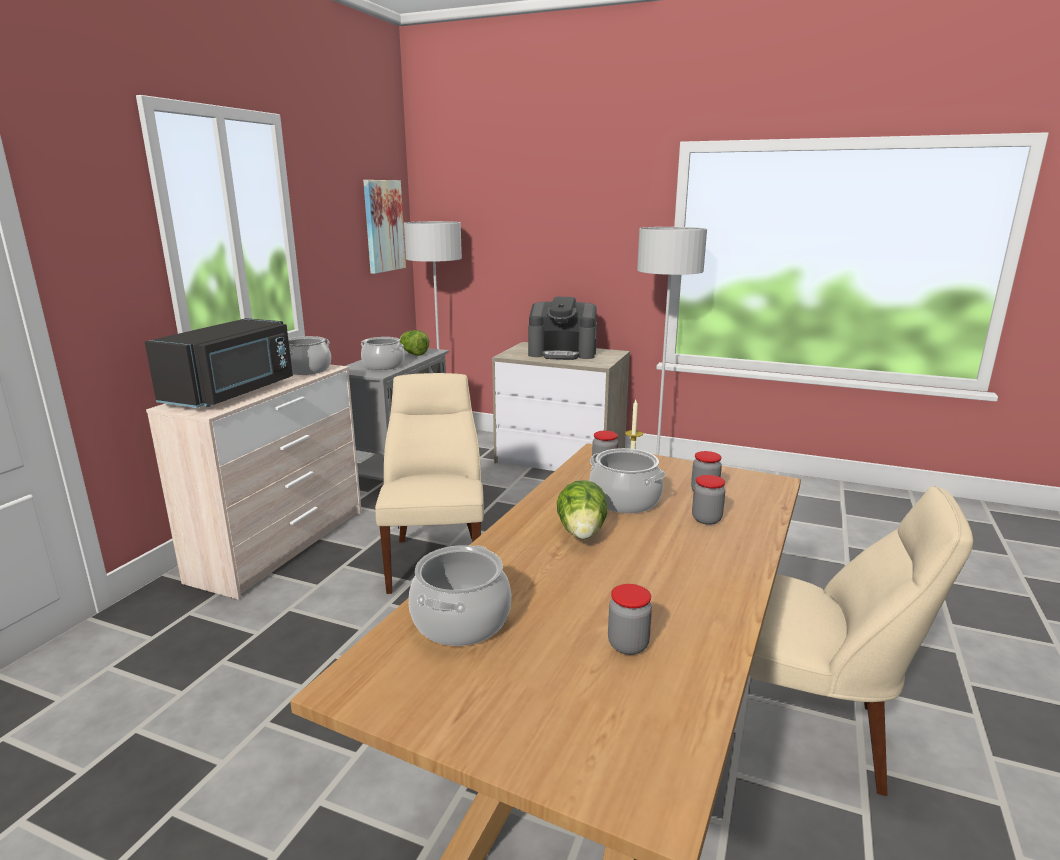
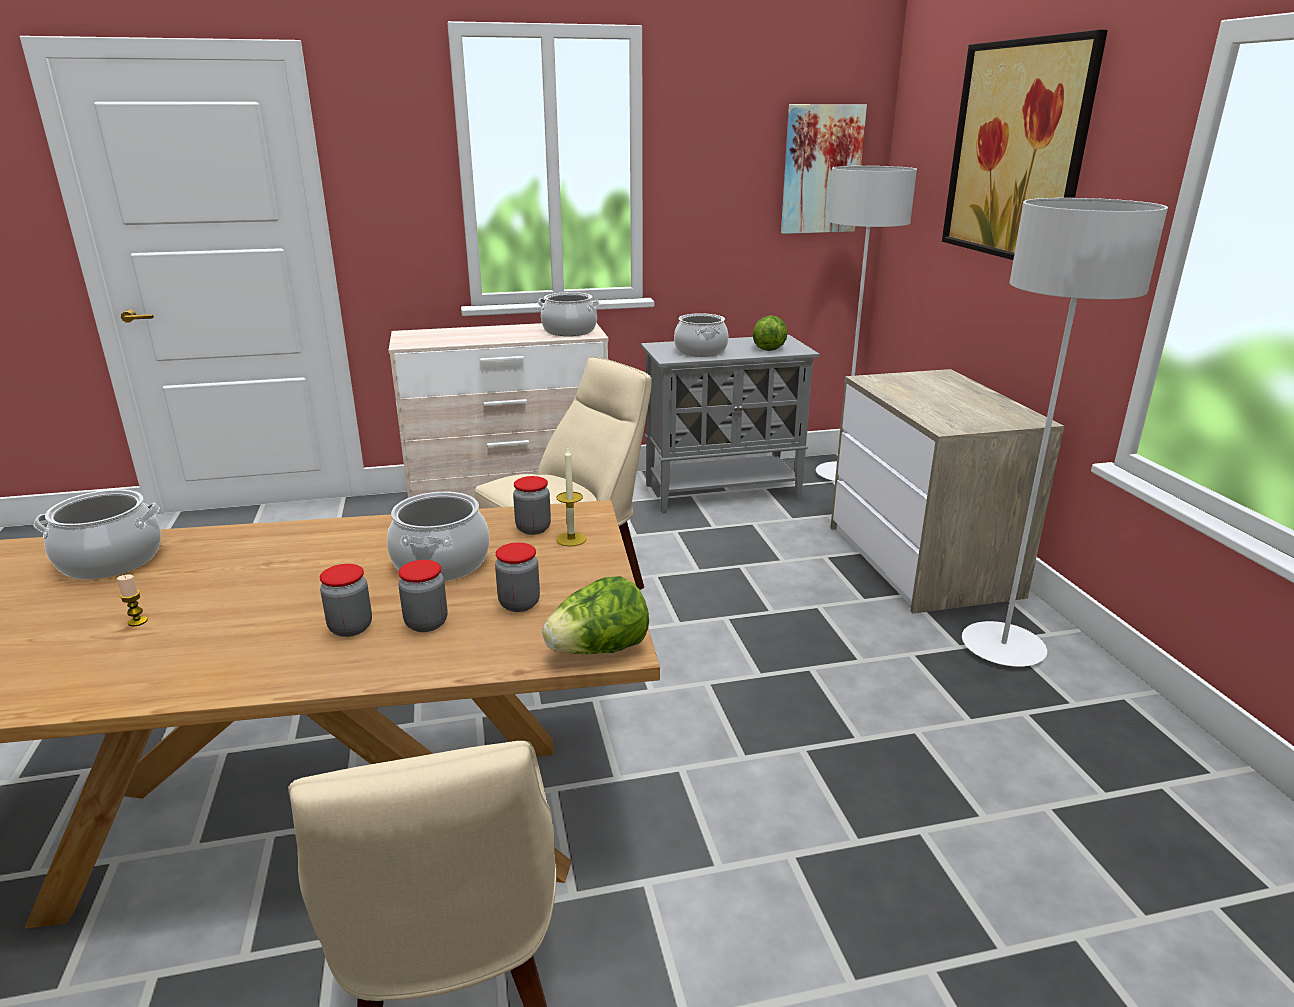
camera: 55 degrees right, 5 degrees up
black microwave [145,318,293,408] -> none
coffee machine [528,297,597,360] -> none
lettuce [557,480,607,539] -> lettuce moved to [542,576,649,654]
jar [608,584,652,655] -> jar moved to [320,564,372,637]
none -> candle [117,575,148,626]
none -> picture [942,30,1108,260]

